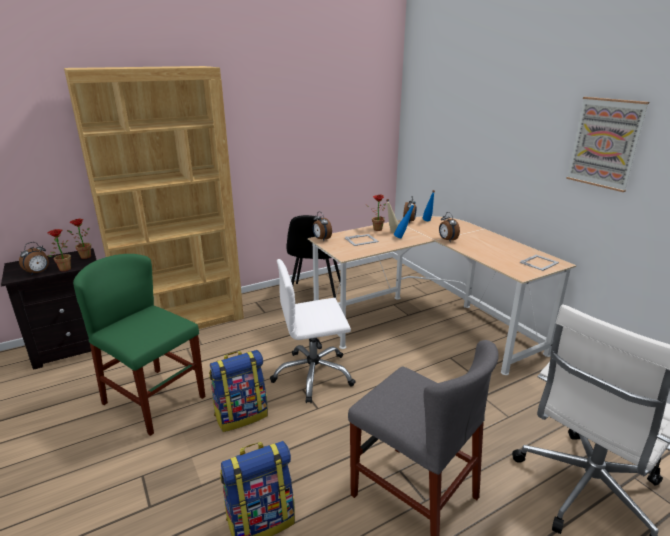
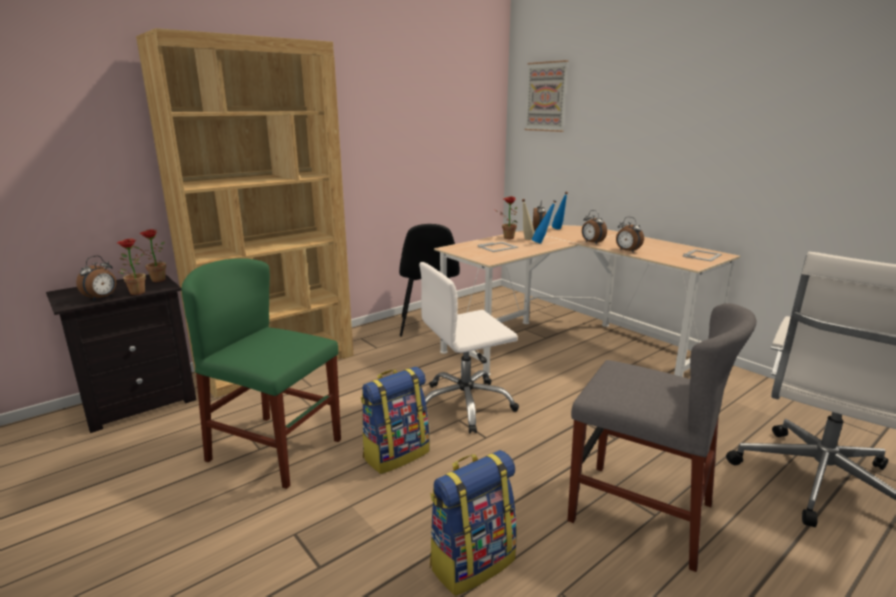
camera: 10 degrees left, 5 degrees down
alarm clock [313,211,332,241] -> alarm clock moved to [616,217,644,253]
picture [566,97,649,192] -> picture moved to [525,60,568,132]

